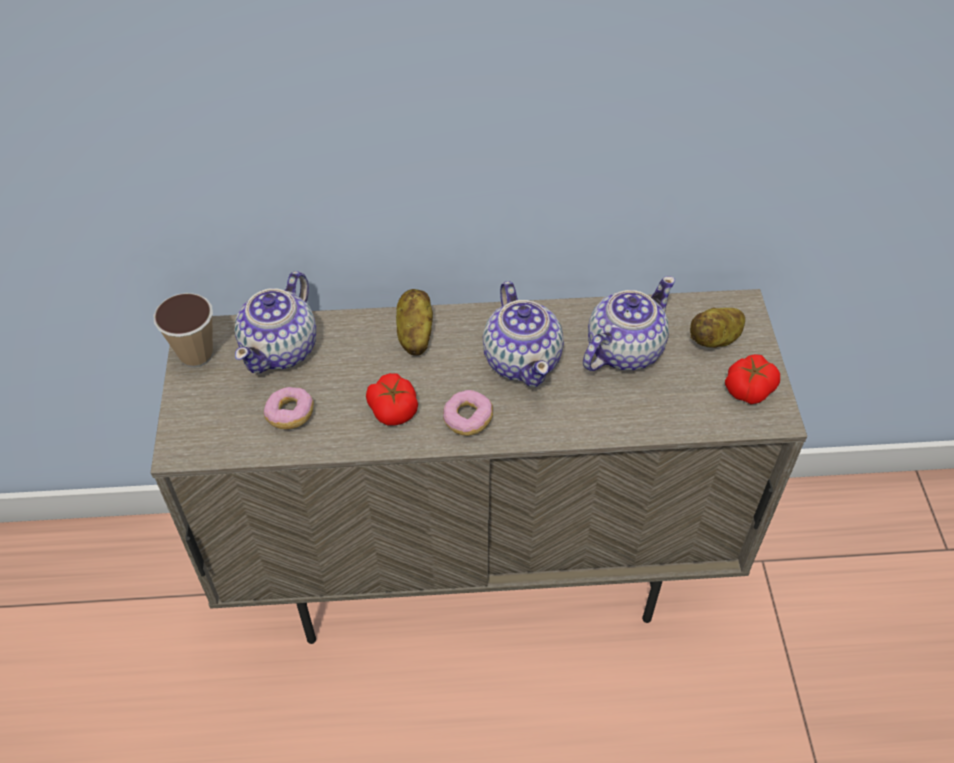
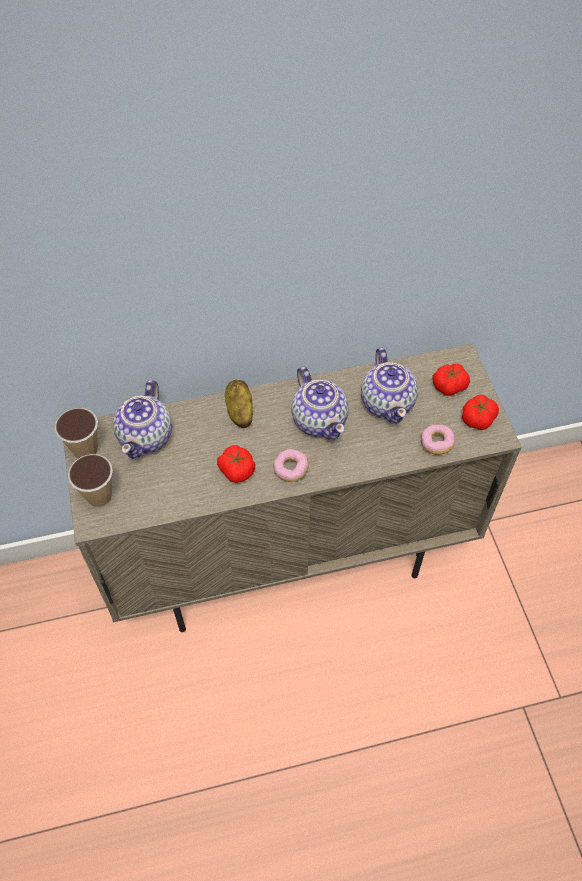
camera: 10 degrees left, 5 degrees up
donut [263,387,314,429] -> donut moved to [421,424,455,455]
teapot [583,276,675,371] -> teapot turned 135 degrees clockwise [361,347,418,424]
potato [690,308,745,348] -> tomato [433,364,470,396]
none -> cup [68,454,113,507]

